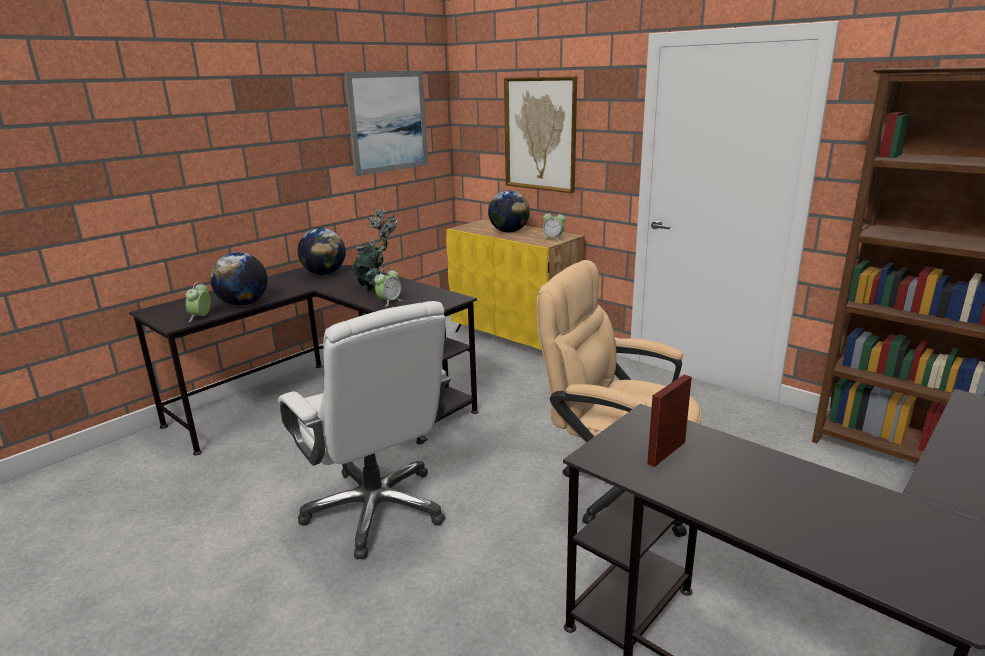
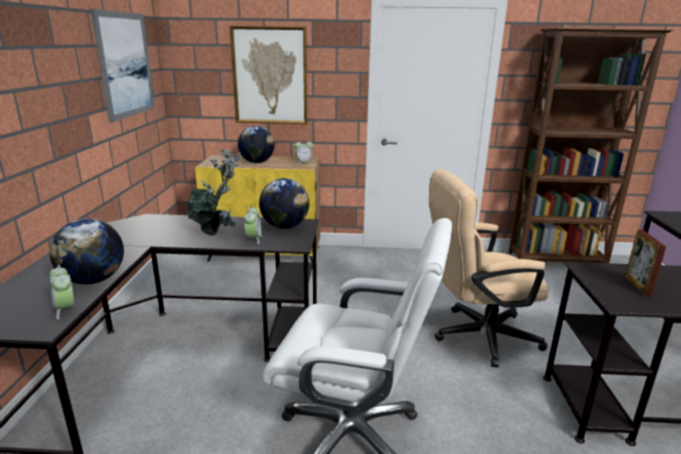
camera: 40 degrees left, 0 degrees up
globe [297,228,346,275] -> globe moved to [259,178,309,228]

